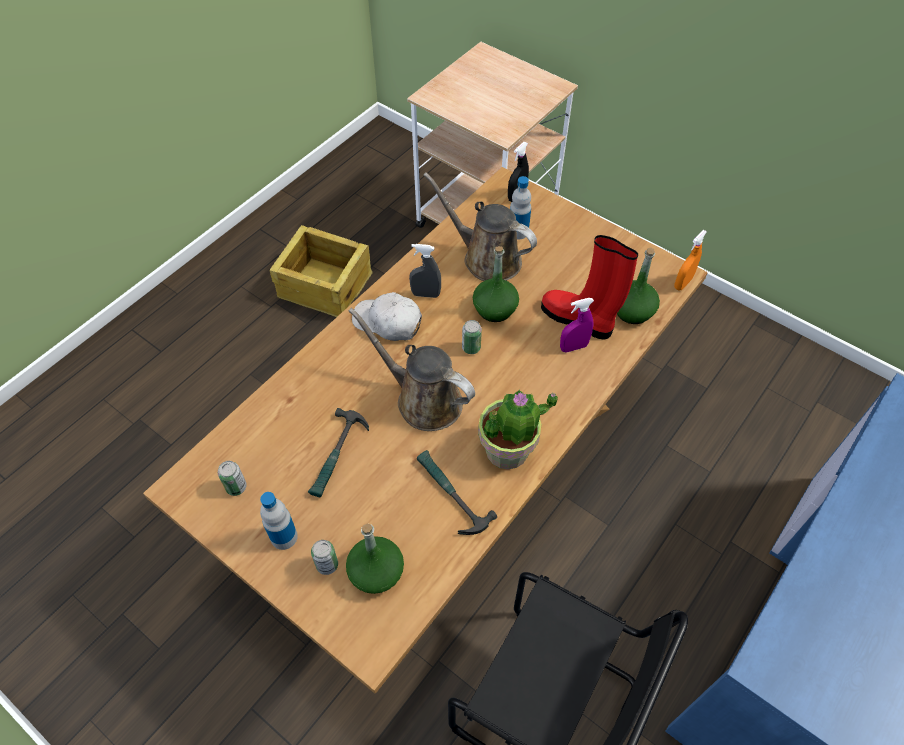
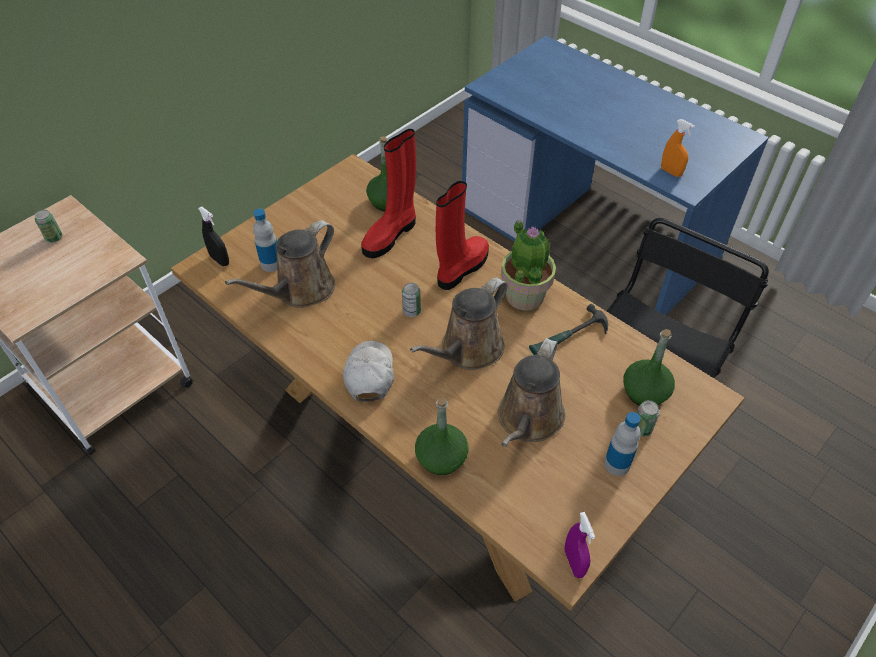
camera: 85 degrees left, 5 degrees down
can [218,461,247,496] -> can moved to [35,210,62,243]
crate [270,225,373,317] -> none
hammer [308,408,369,498] -> brown watering can [498,338,565,447]
white cap [352,292,422,341] -> white cap turned 150 degrees clockwise [343,341,395,402]
grey spray bottle [409,244,441,298] -> none
green bottle [473,246,519,322] -> green bottle moved to [415,397,469,475]
purple spray bottle [560,298,594,352] -> purple spray bottle moved to [564,512,595,578]
orange spray bottle [674,230,707,291] -> orange spray bottle moved to [661,119,695,177]
none -> red boot [436,181,489,290]

